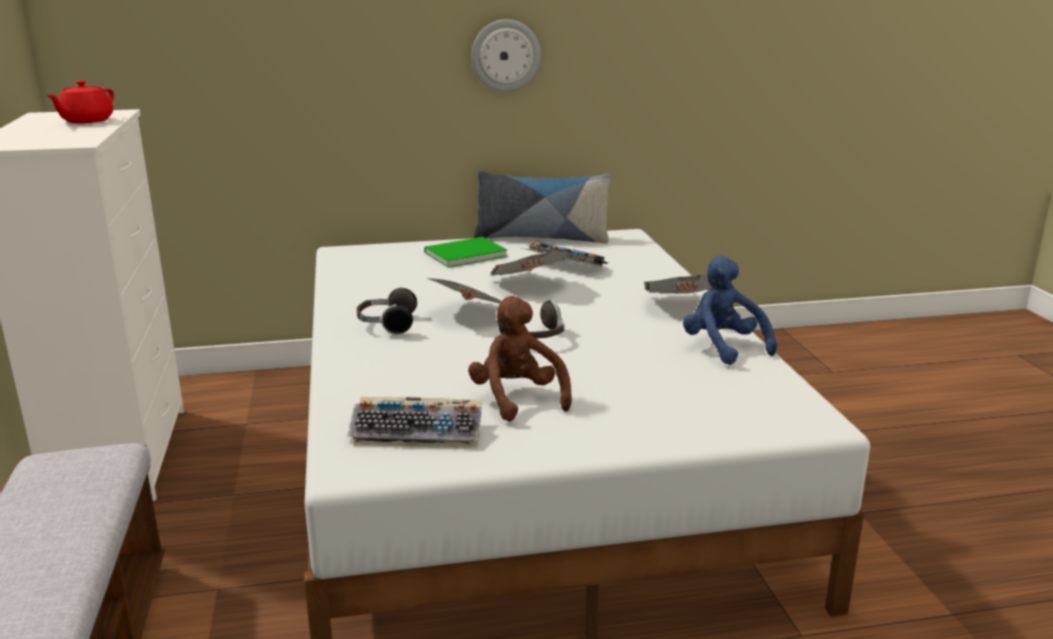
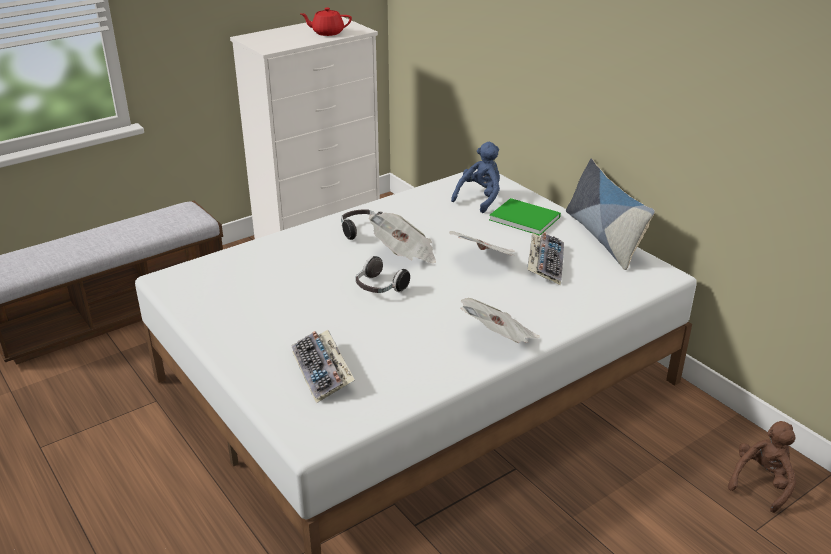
camera: 65 degrees right, 10 degrees up
keyboard [347,397,482,448] -> keyboard moved to [291,329,355,403]
brown plush toy [468,296,572,422] -> brown plush toy moved to [728,421,796,513]
wall clock [472,19,541,92] -> none
blue plush toy [683,256,777,365] -> blue plush toy moved to [451,142,500,213]

